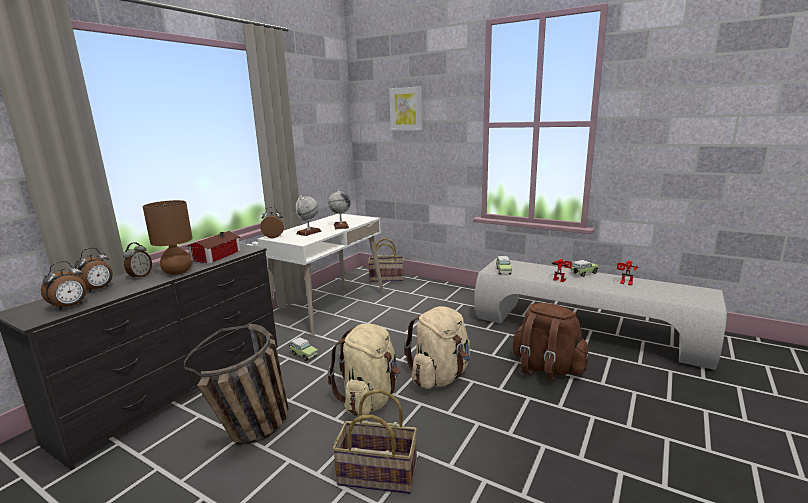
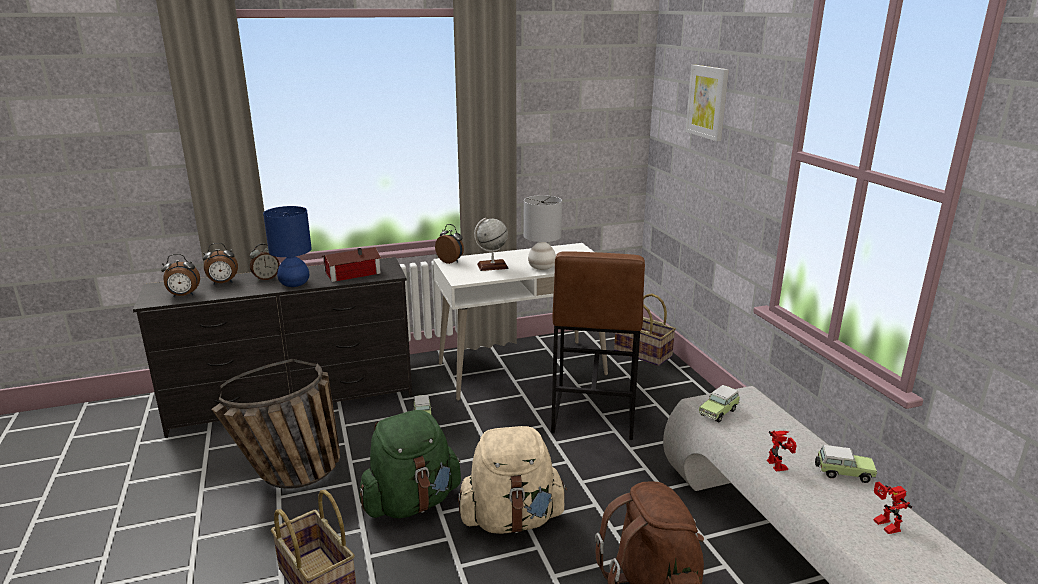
camera: 40 degrees right, 5 degrees up
brown table lamp [143,200,193,275] -> blue table lamp [263,206,312,287]
globe [328,190,351,229] -> grey table lamp [524,195,562,270]
beige backpack [328,324,401,416] -> green backpack [359,410,461,518]
none -> brown stool [551,251,645,440]

